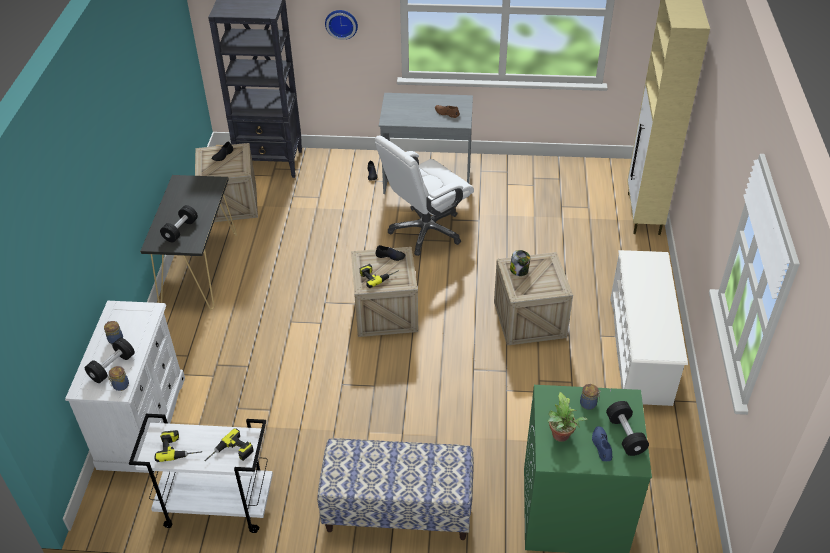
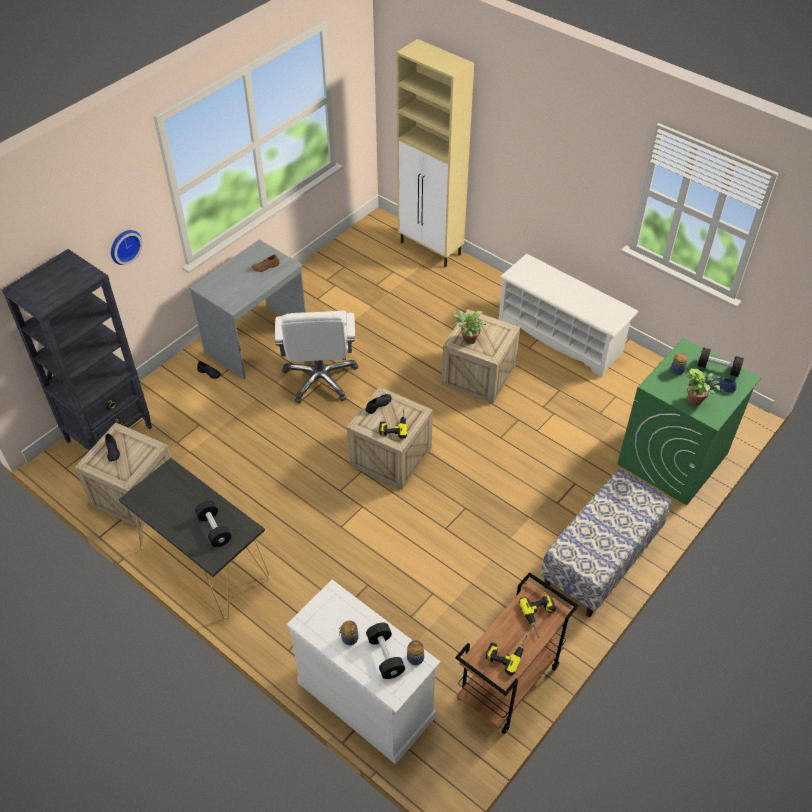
camera: 55 degrees left, 5 degrees up
white cart [129,414,273,533] -> brown cart [455,572,579,734]
jar [510,250,530,276] -> potted plant [452,310,486,344]

